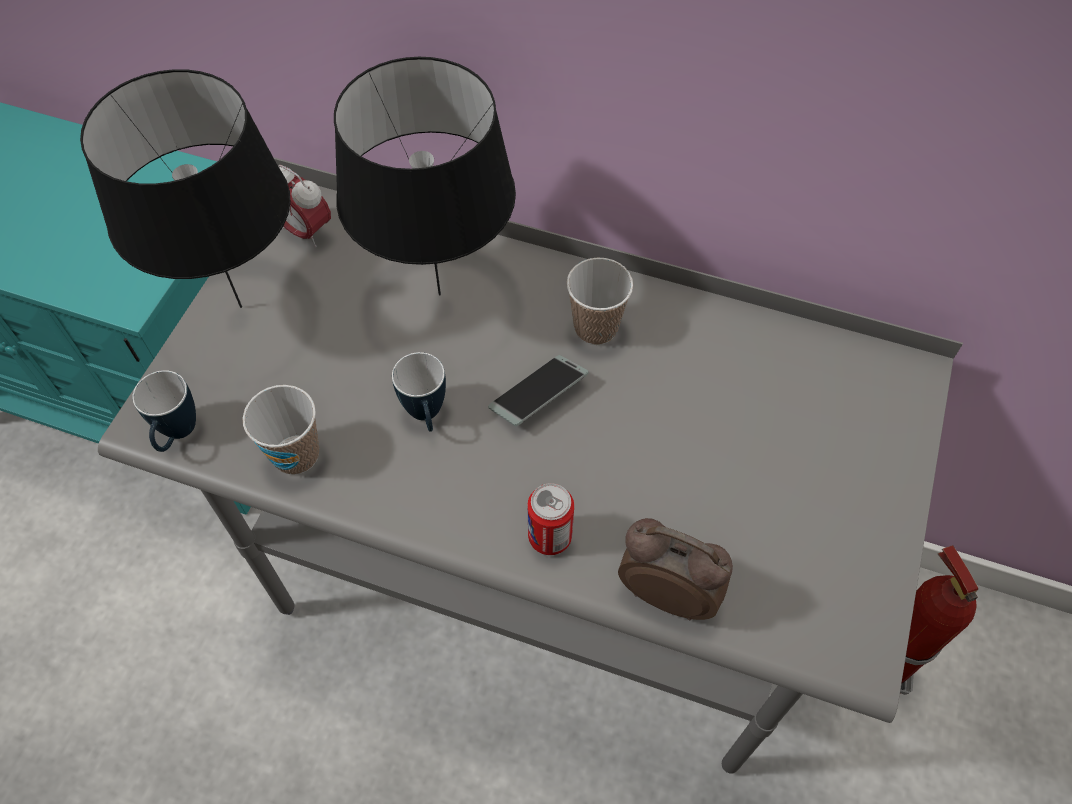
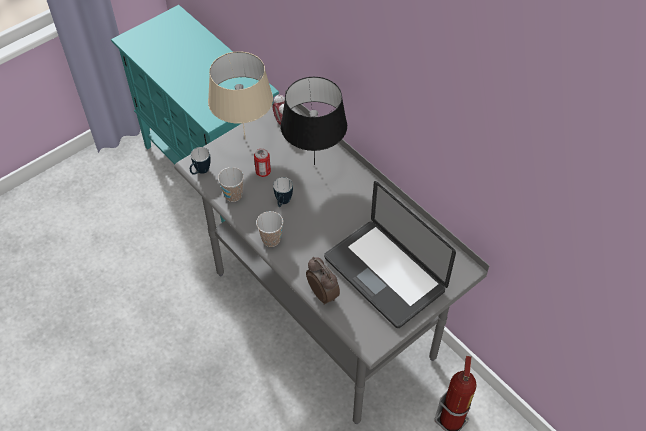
camera: 30 degrees right, 5 degrees down
black table lamp [80,69,291,308] -> beige table lamp [208,51,273,137]
phone [488,355,589,426] -> none
can [528,483,574,555] -> can moved to [254,148,271,177]
cup [567,257,633,345] -> cup moved to [256,211,283,247]
none -> laptop [324,181,456,328]

